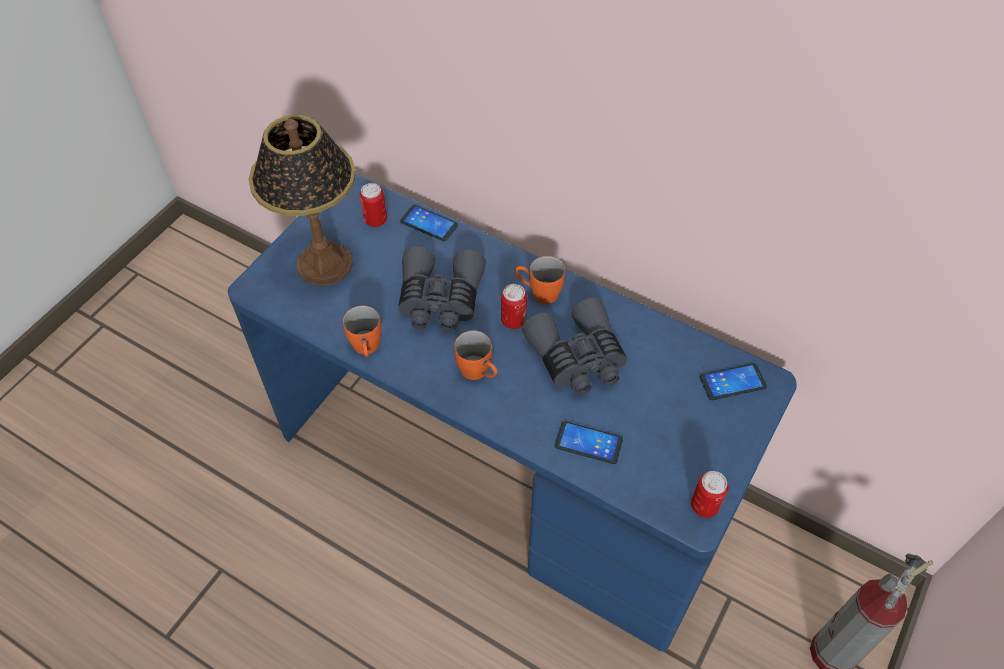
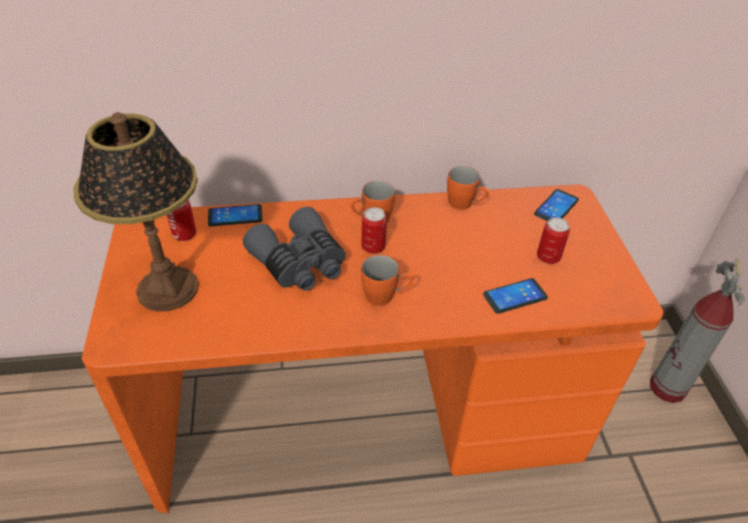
camera: 40 degrees left, 10 degrees down
blue desk [228,174,797,651] -> orange desk [82,184,663,513]
orange mug [343,306,381,357] -> orange mug moved to [447,166,488,210]
grey binoculars [522,298,627,395] -> none
can [691,471,728,518] -> can moved to [537,217,570,264]

